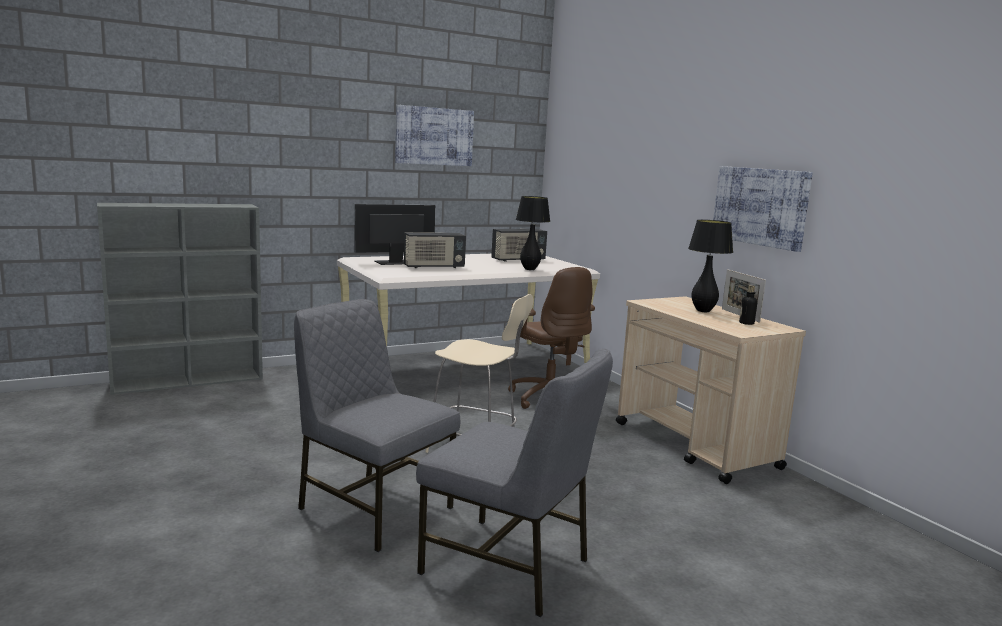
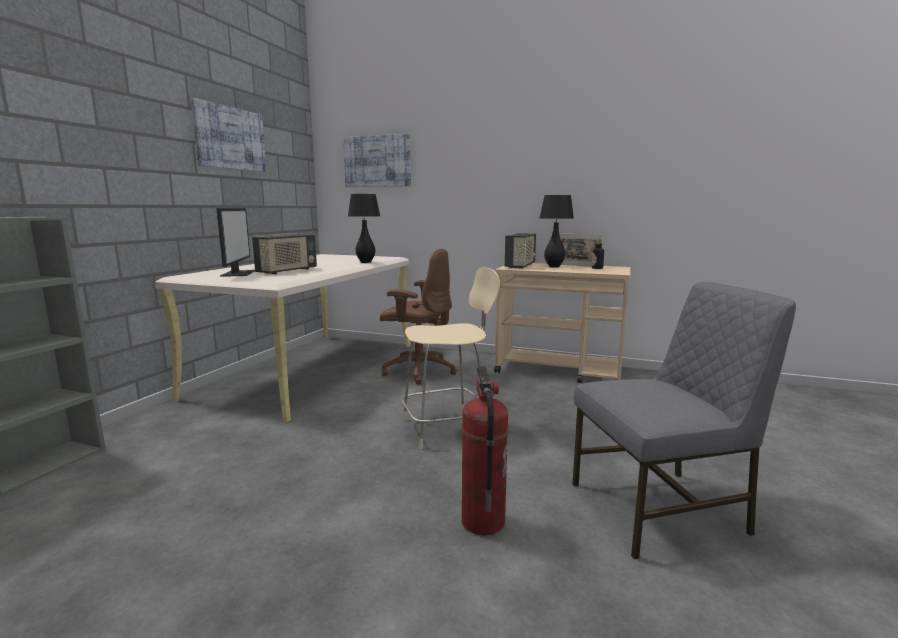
camera: 40 degrees left, 0 degrees up
grey chair [294,299,460,552] -> fire extinguisher [462,366,509,536]
monitor [354,204,436,265] -> monitor turned 150 degrees clockwise [216,208,255,277]
radio [491,229,547,262] -> radio moved to [505,233,537,268]
picture [713,166,813,252] -> picture moved to [343,134,411,187]

